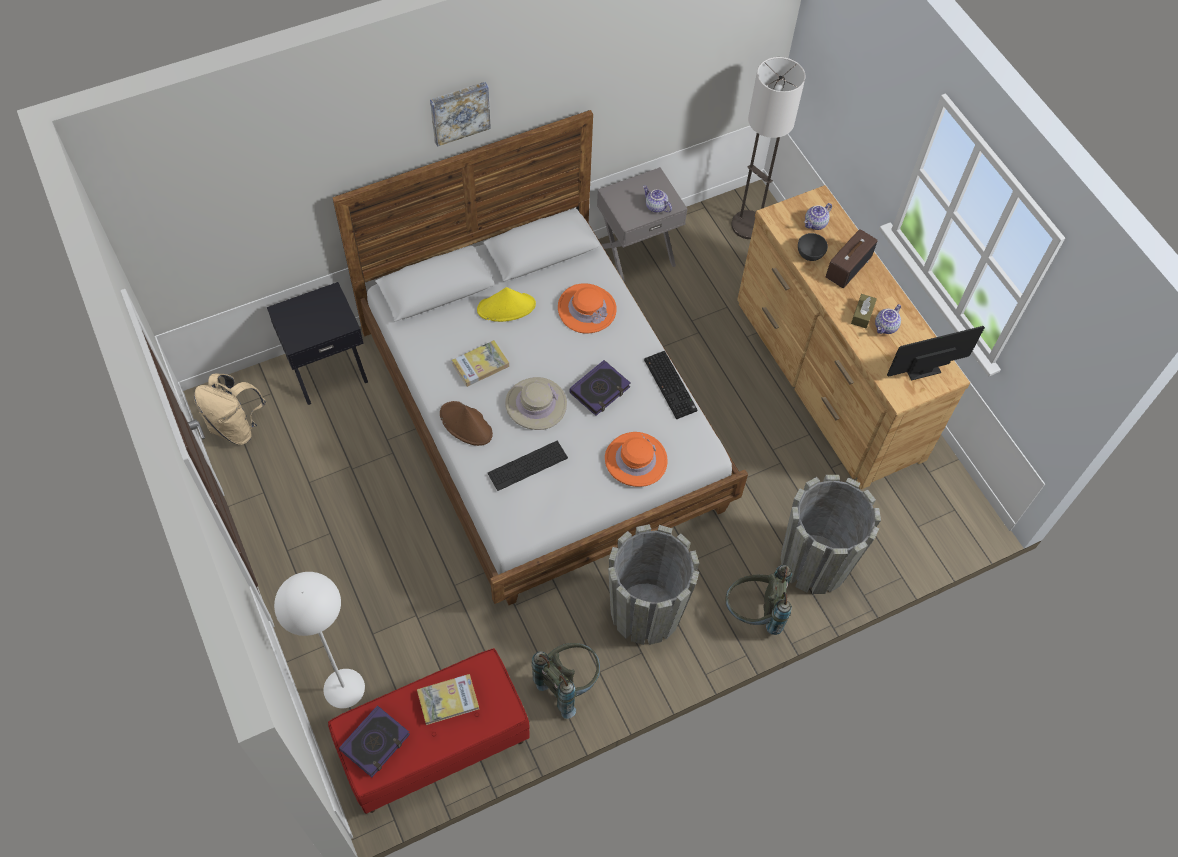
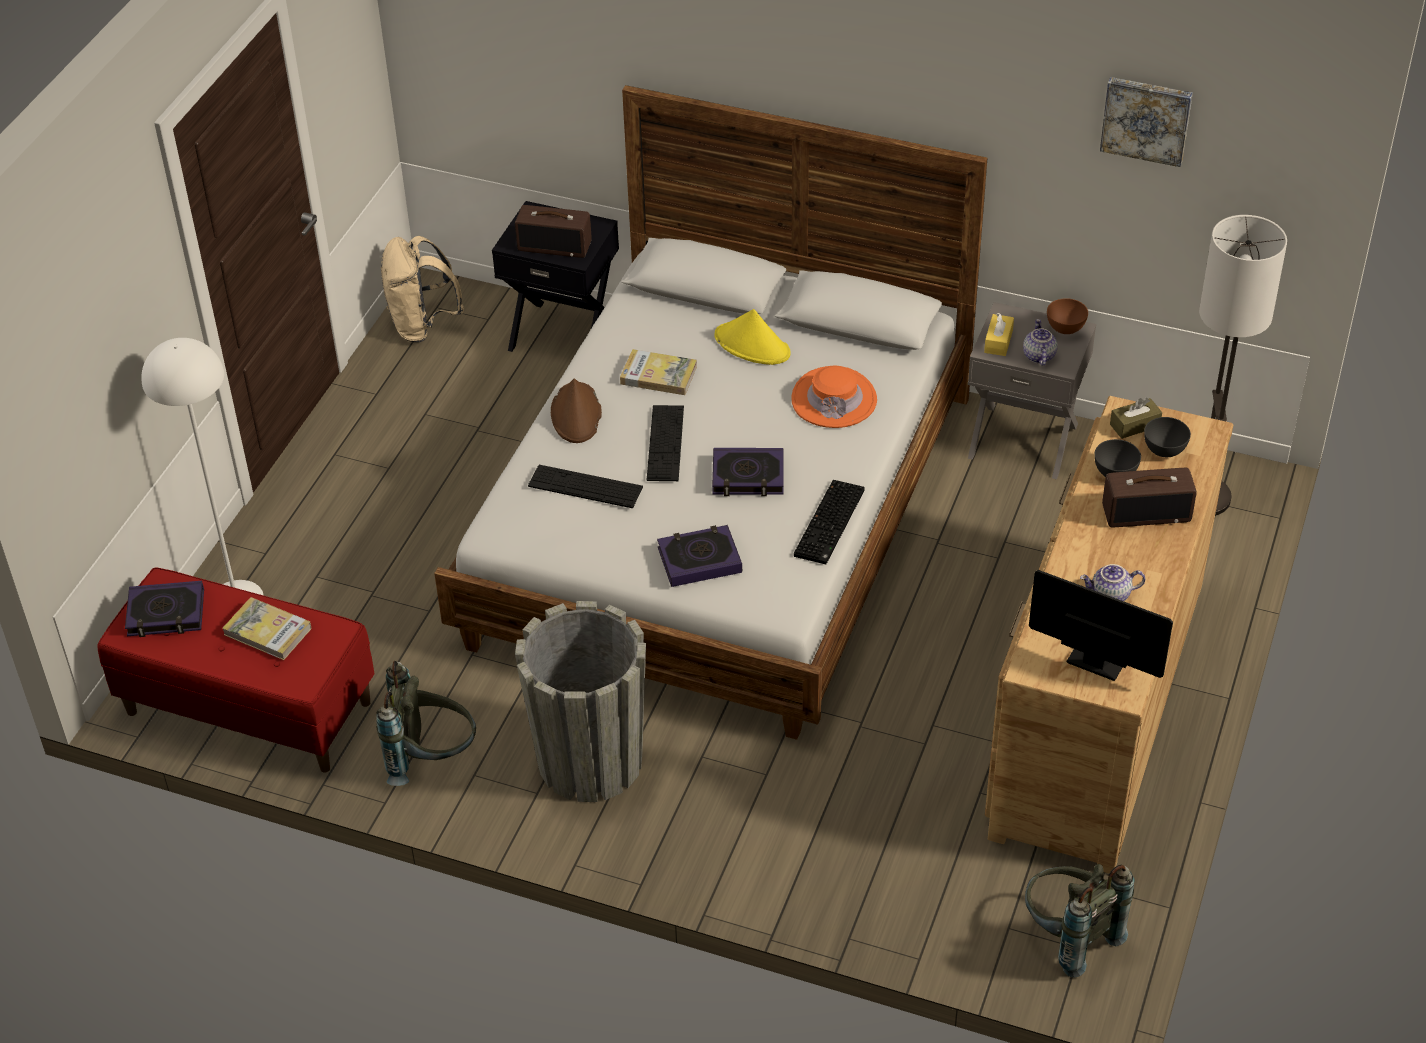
camera: 50 degrees right, 15 degrees down
picture [430,82,491,147] -> picture moved to [1100,77,1193,167]
beige hat [505,377,567,430] -> keyboard [647,405,684,481]
orange hat [605,432,668,487] -> book [657,525,742,587]
grey backpack [725,565,792,635] -> grey backpack moved to [1025,864,1134,978]
grey planter [781,475,881,594] -> none
teapot [804,203,832,230] -> grey bowl [1144,417,1191,457]
brown tissue box [851,294,877,328] -> brown tissue box moved to [1110,398,1162,439]
none -> radio [515,205,592,258]
none -> yellow tissue box [984,313,1014,356]
none -> brown bowl [1047,298,1088,334]

